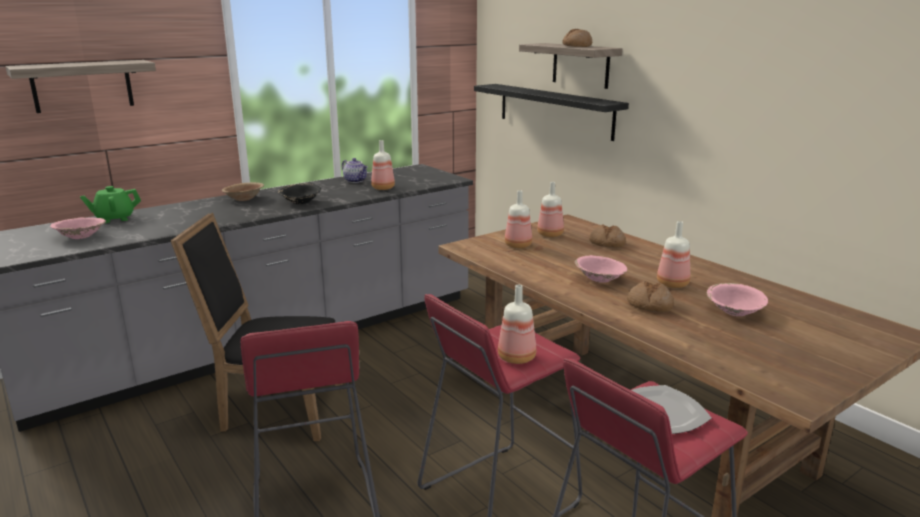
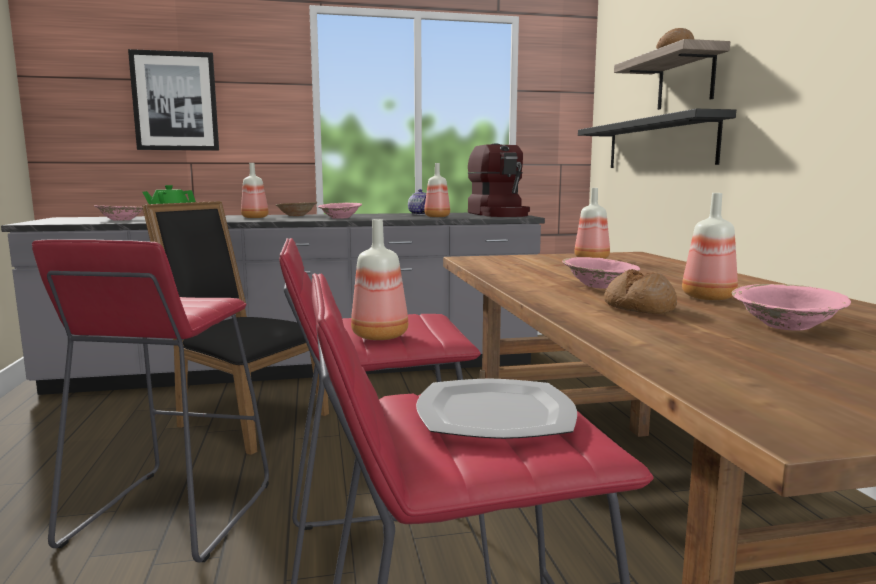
camera: 25 degrees right, 10 degrees down
shelf [5,60,156,113] -> picture [128,49,219,151]
black bowl [278,184,321,204] -> pink bowl [318,203,362,219]
bottle [505,190,532,248] -> bottle moved to [241,163,269,218]
bread [589,224,626,248] -> none
none -> coffee machine [468,143,530,217]

